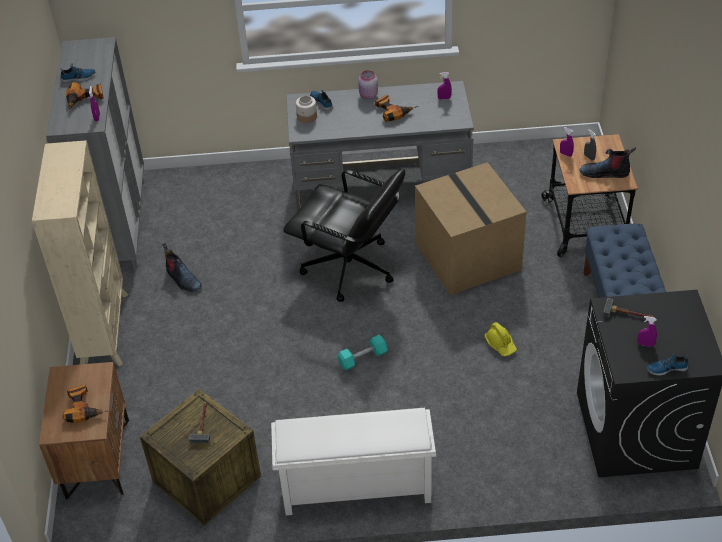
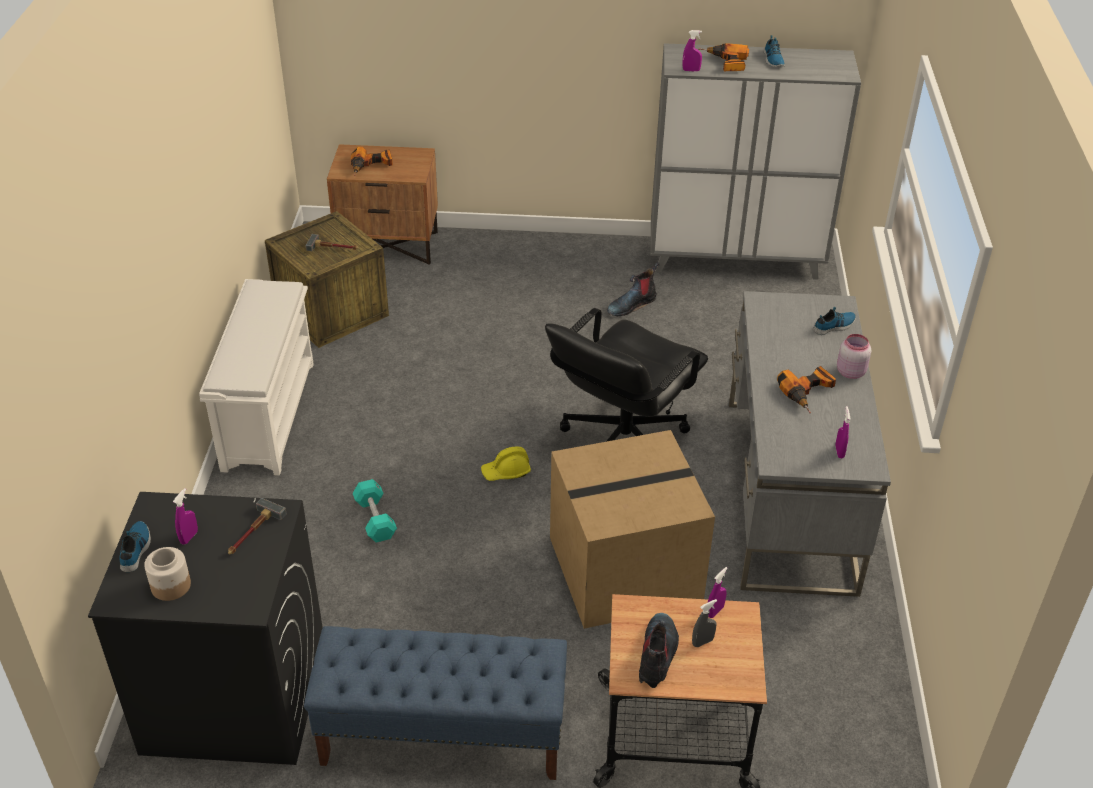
camera: 95 degrees right, 5 degrees down
beige bookcase [32,140,128,367] -> none
jar [296,96,317,123] -> jar moved to [144,547,191,601]
turquoise dumbbell [338,334,388,371] -> turquoise dumbbell moved to [353,479,397,543]
yellow hard hat [484,322,517,356] -> yellow hard hat moved to [481,447,531,481]

